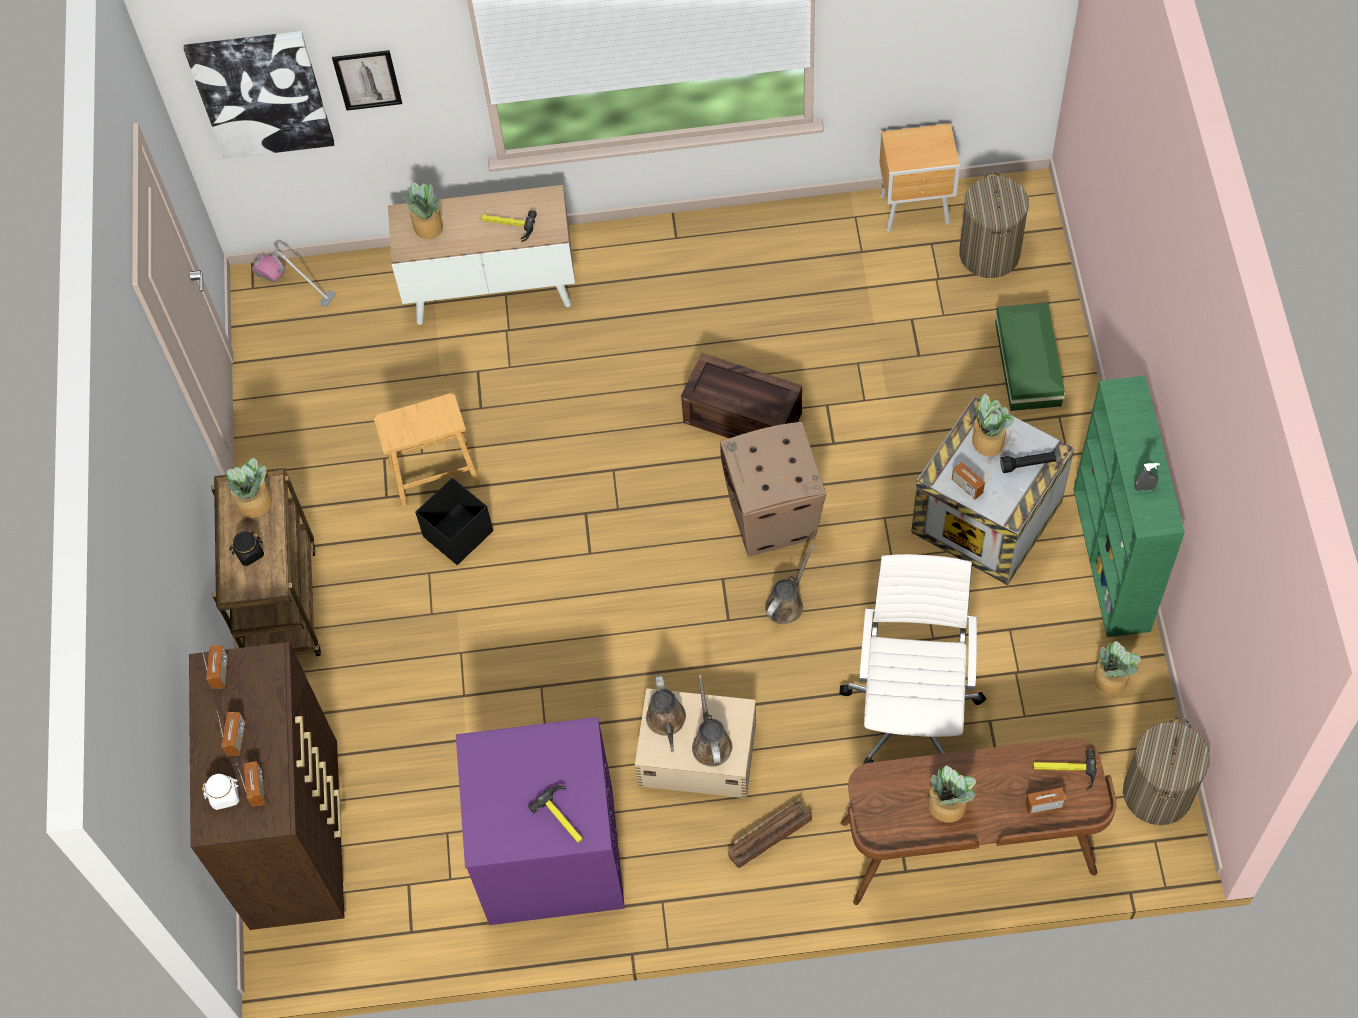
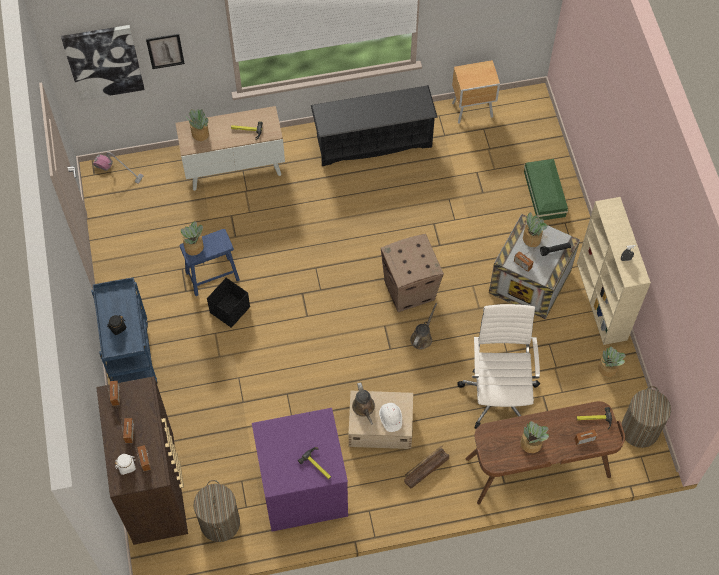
camera: 10 degrees left, 0 degrees up
brown cart [211,468,321,656] -> blue cart [91,277,157,383]
potted plant [225,458,272,518] -> potted plant moved to [181,221,204,256]
brown stool [373,393,480,507] -> blue stool [179,229,240,296]
crate [681,353,802,438] -> none
brown watering can [692,674,733,767] -> white hard hat [379,403,402,432]
laundry basket [959,172,1029,278] -> laundry basket moved to [194,480,240,542]
green bookcase [1073,376,1185,637] -> beige bookcase [577,197,651,345]
none -> black shoe rack [311,85,438,166]

